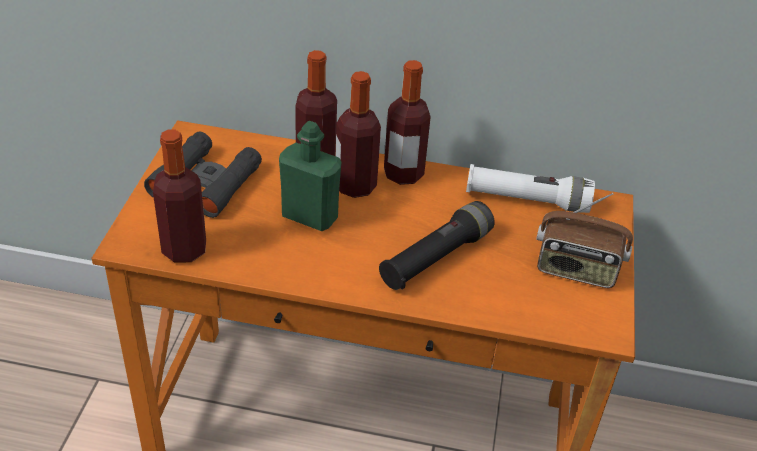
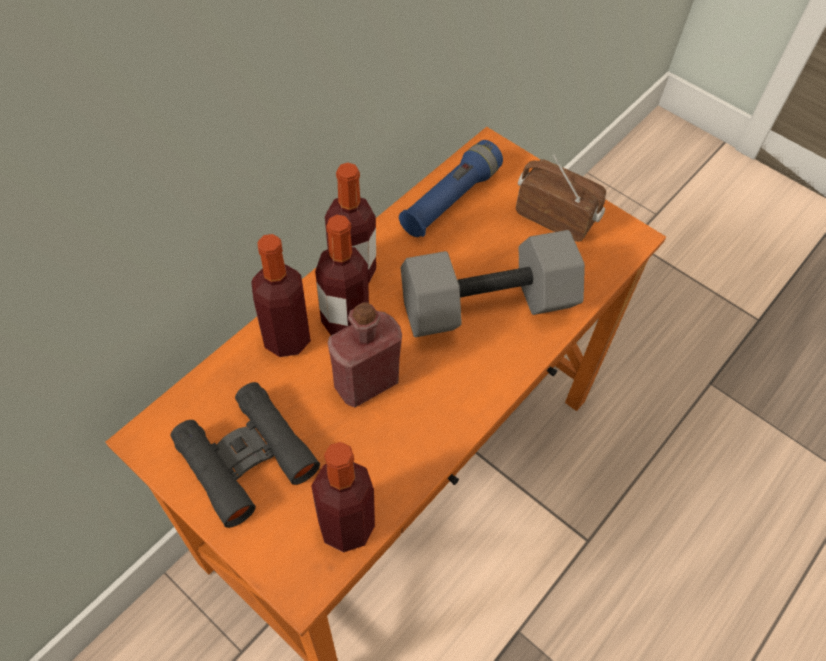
camera: 60 degrees left, 15 degrees up
green bottle [279,121,341,231] -> red bottle [327,303,402,408]
black flashlight [379,201,495,290] -> grey dumbbell [401,230,585,337]
white flashlight [466,164,595,213] -> blue flashlight [399,140,503,237]
radio [536,193,633,288] -> radio turned 105 degrees counterclockwise [516,155,606,242]

